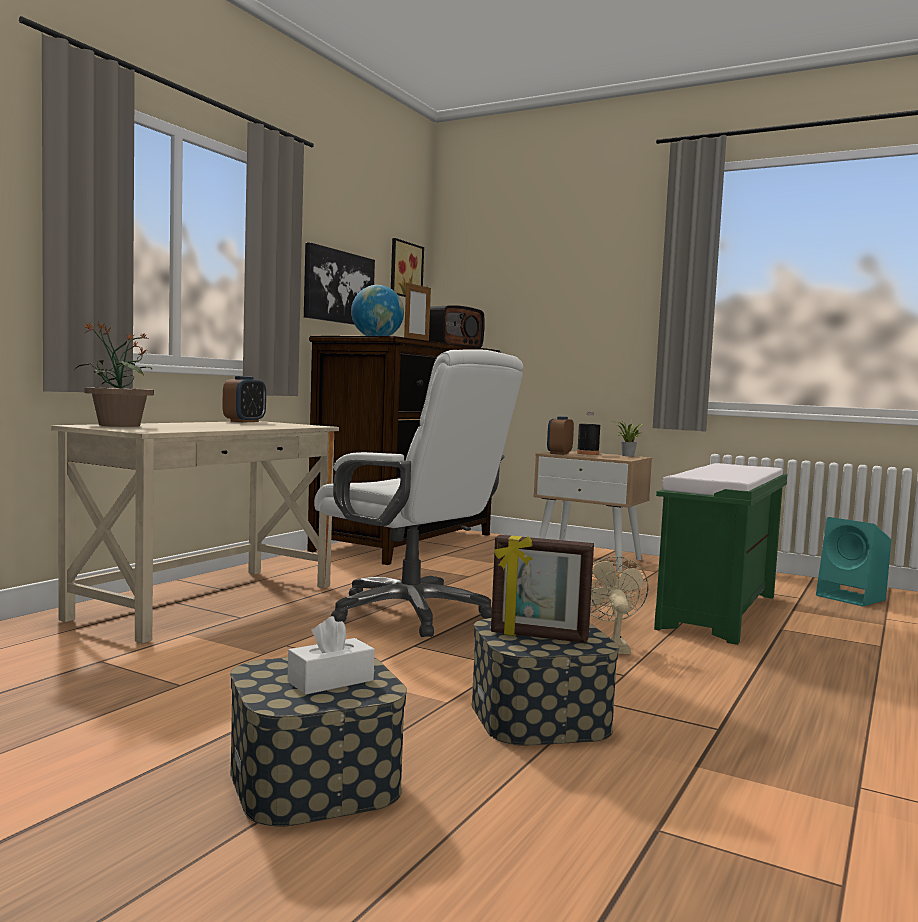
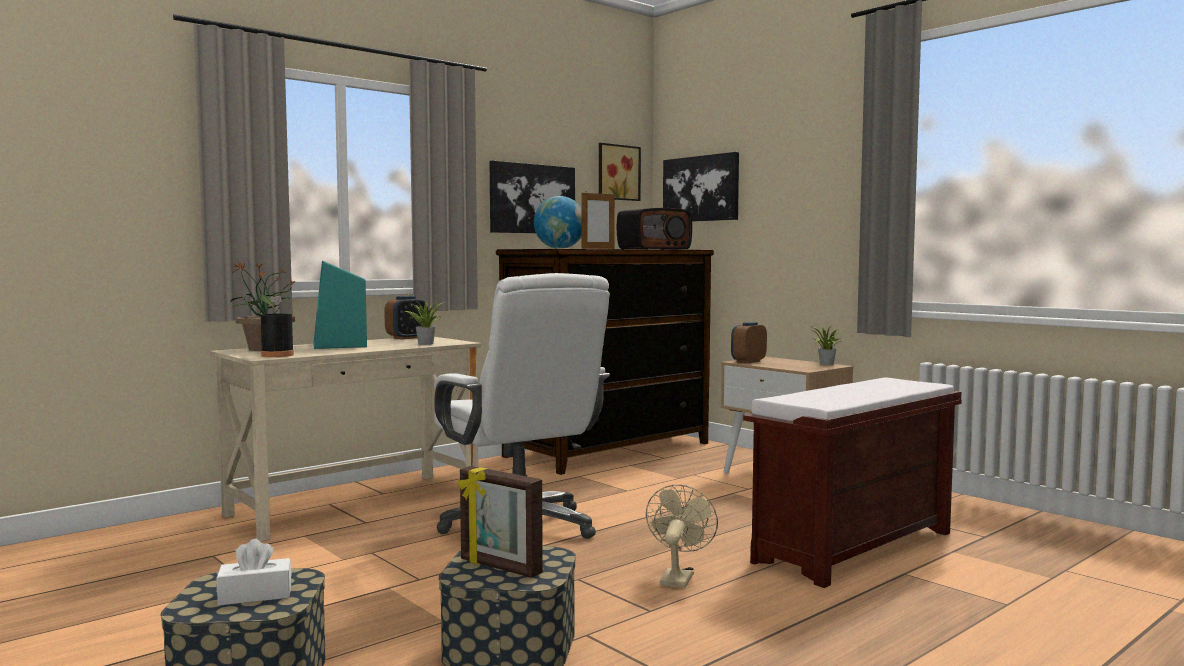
camera: 20 degrees right, 0 degrees up
black bottle [577,411,600,455] -> black bottle moved to [261,297,294,357]
green bench [654,463,787,645] -> brown bench [743,378,962,588]
turquoise speaker [816,517,891,607] -> turquoise speaker moved to [313,261,367,349]
none -> potted plant [405,299,446,345]
none -> picture [663,152,739,222]

